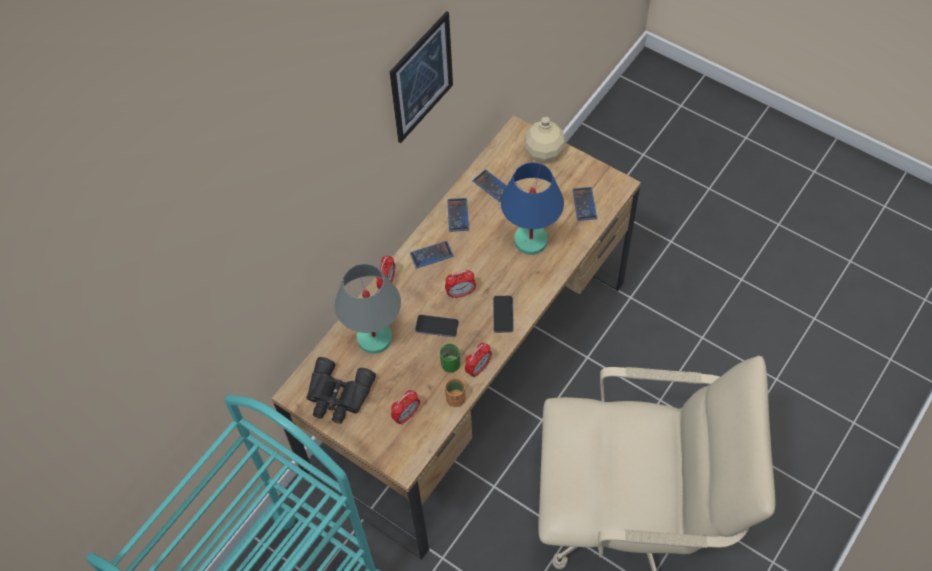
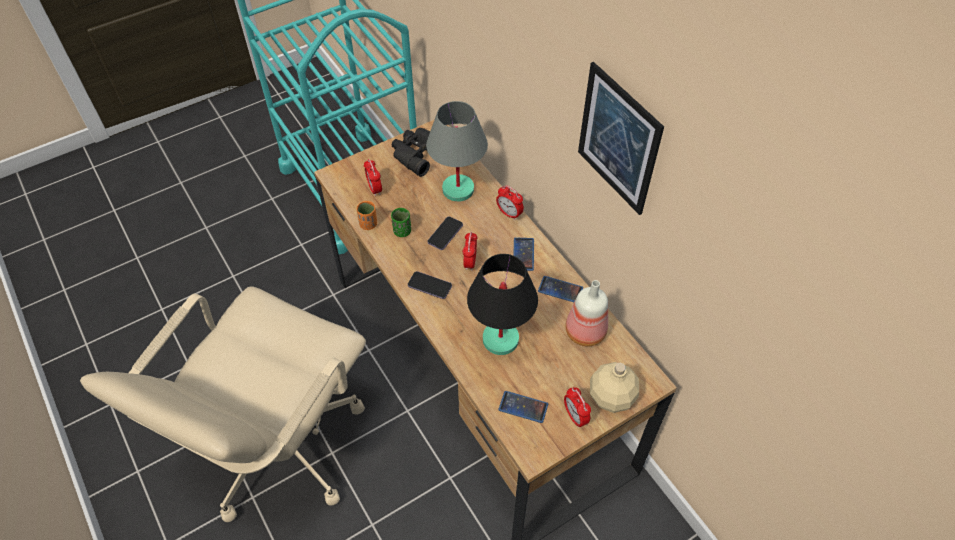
camera: 110 degrees right, 5 degrees down
alarm clock [465,343,492,378] -> alarm clock moved to [564,387,591,427]
phone [473,170,507,202] -> bottle [565,280,608,346]
blue table lamp [501,162,564,255] -> black table lamp [467,254,538,355]

